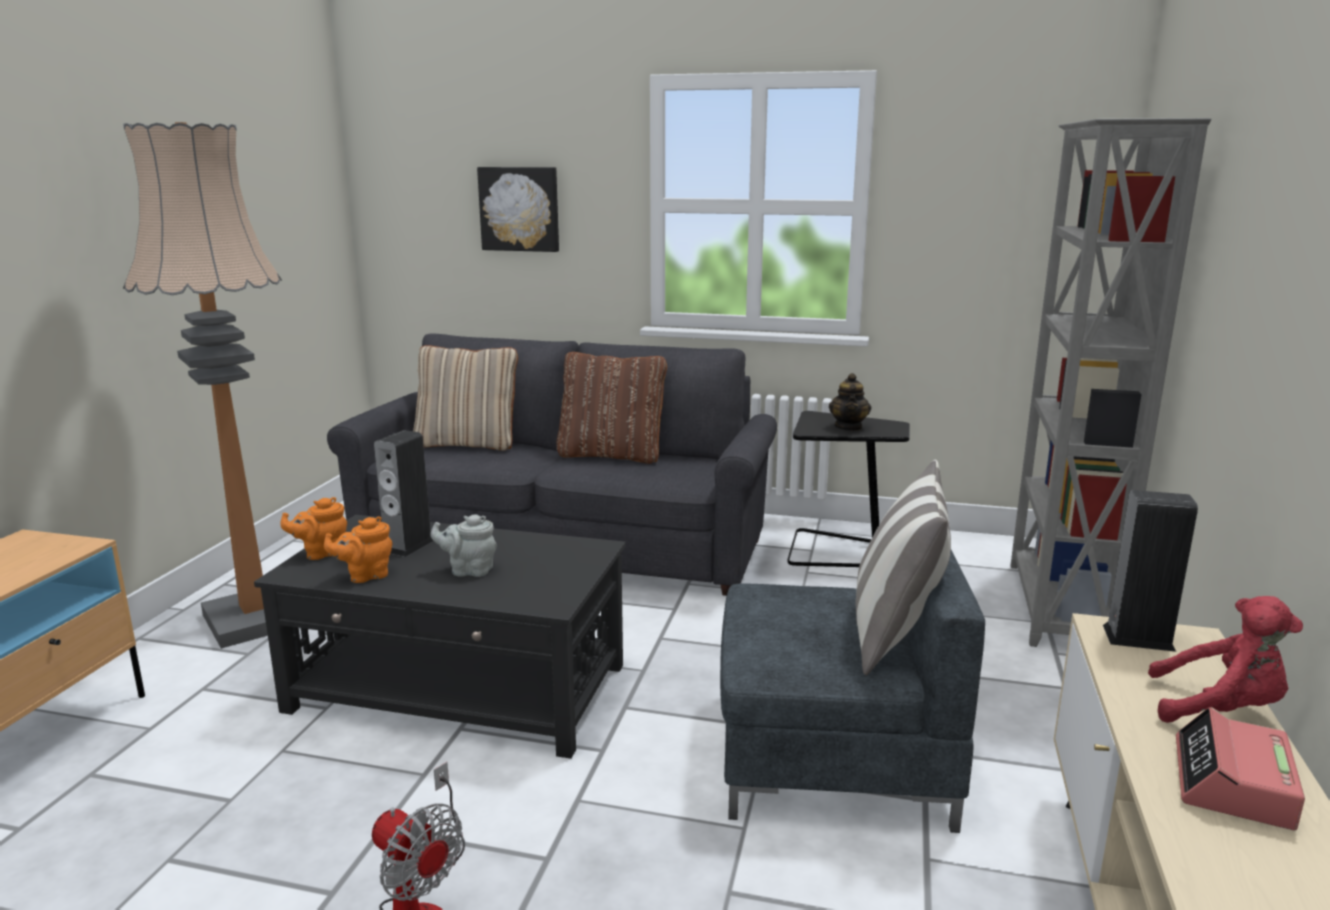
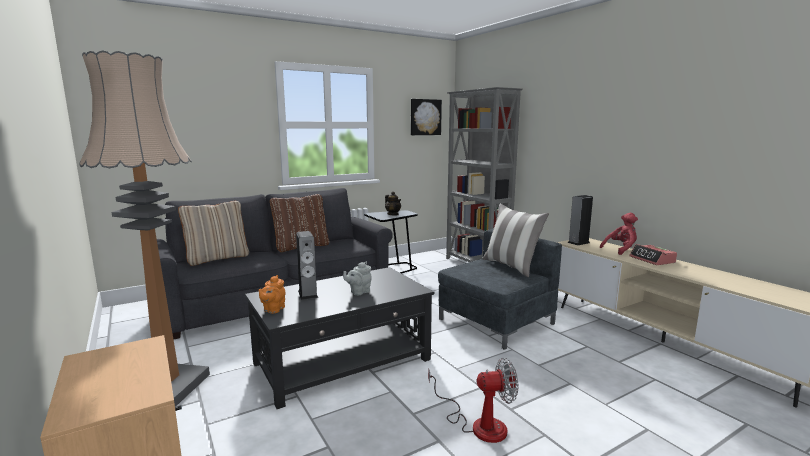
camera: 45 degrees left, 5 degrees down
orange teapot [324,516,392,583] -> none
picture [477,167,559,252] -> picture moved to [411,99,442,135]

